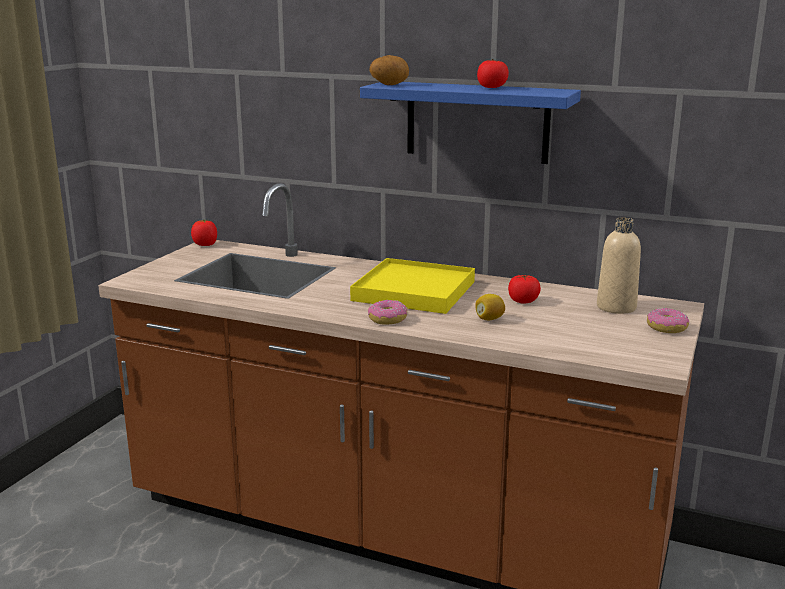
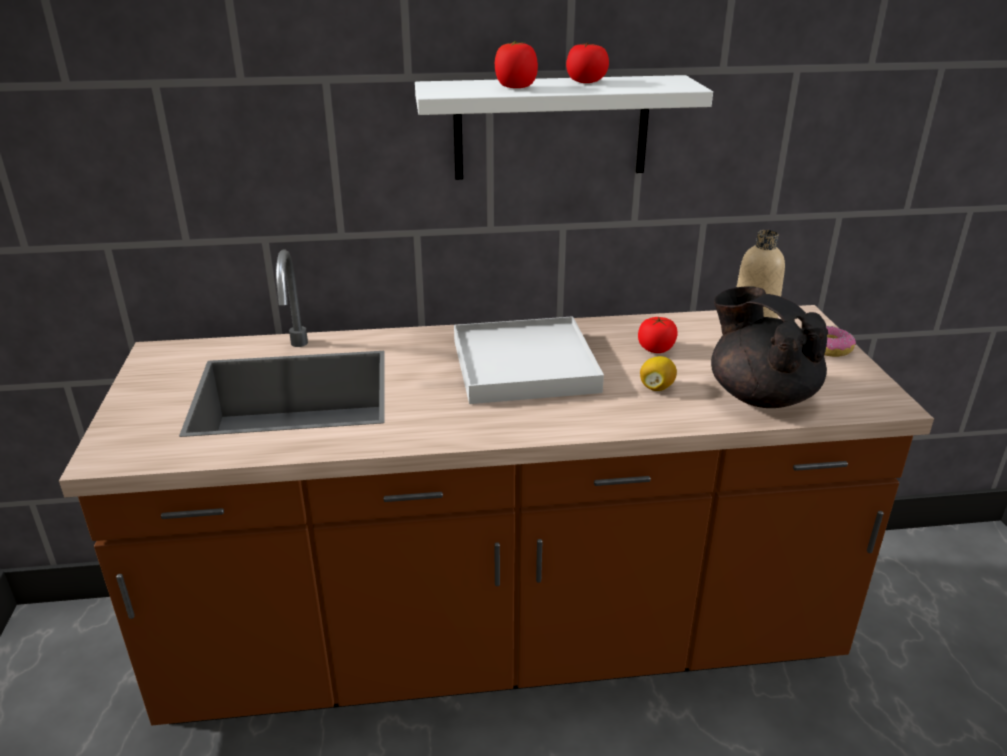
camera: 30 degrees left, 10 degrees up
tomato [191,220,217,246] -> tomato moved to [495,41,538,88]
yellow tray [350,258,475,314] -> white tray [454,316,604,404]
blue shelf [360,82,581,164] -> white shelf [415,75,713,180]
donut [368,300,407,325] -> none
potato [369,55,409,85] -> none
none -> black teapot [711,287,828,408]

